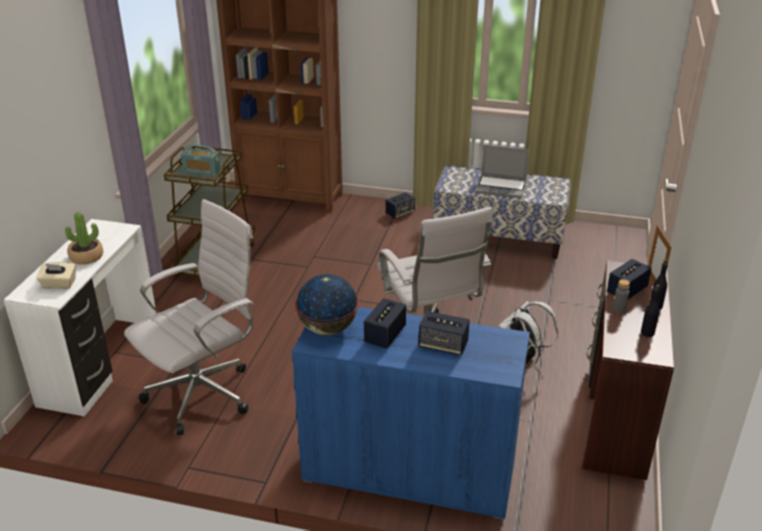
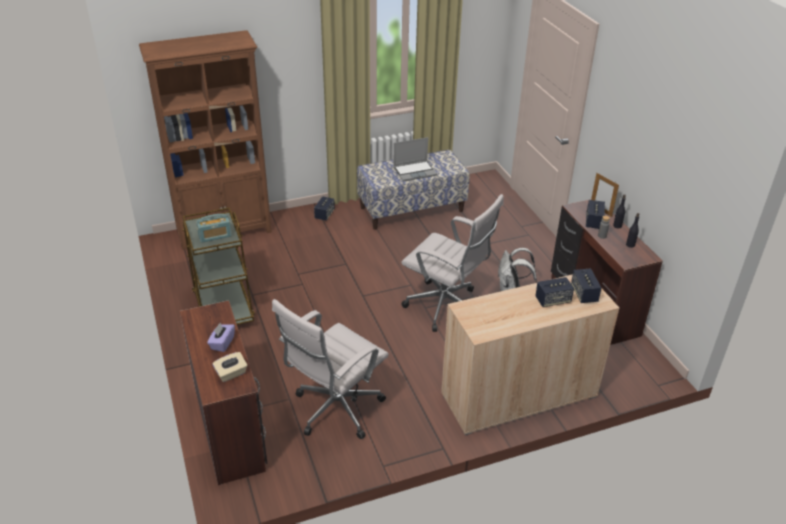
camera: 35 degrees left, 5 degrees up
white desk [4,219,157,417] -> brown desk [180,300,267,485]
potted plant [65,212,103,265] -> purple tissue box [207,323,235,352]
white office chair [124,199,254,435] -> white office chair turned 150 degrees counterclockwise [272,299,389,439]
blue cabinet [292,307,530,520] -> beige cabinet [441,274,619,435]
globe [295,274,359,335] -> none
speaker [364,298,406,348] -> speaker moved to [571,268,601,303]

